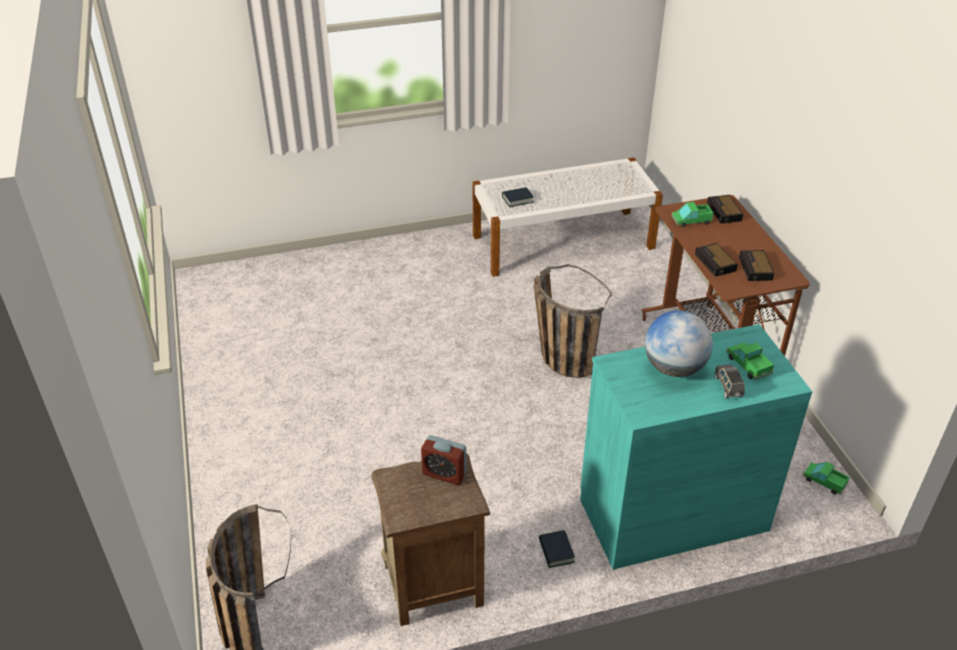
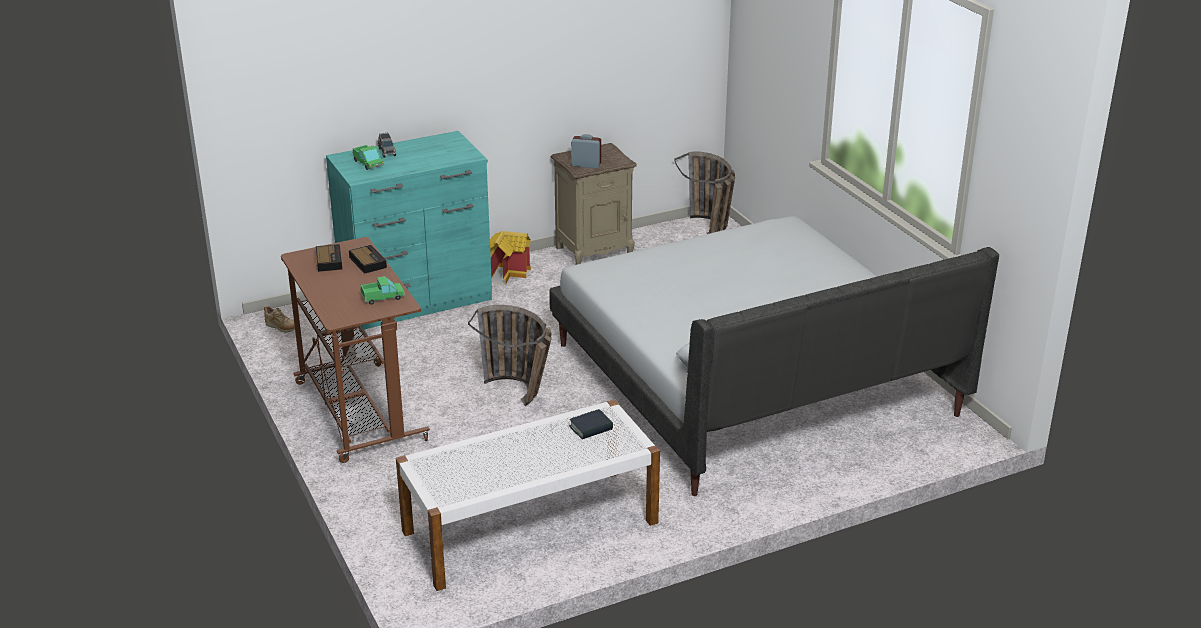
camera: 170 degrees right, 10 degrees down
book [539,530,575,568] -> toy house [490,231,531,284]
globe [645,310,713,377] -> none
alarm clock [707,195,743,224] -> none
toy truck [802,462,849,494] -> beige shoe [264,306,295,332]
none -> grey bed [549,216,999,496]

